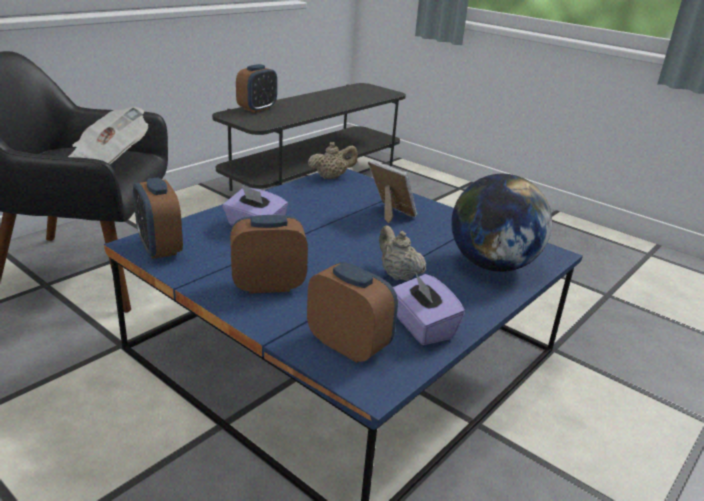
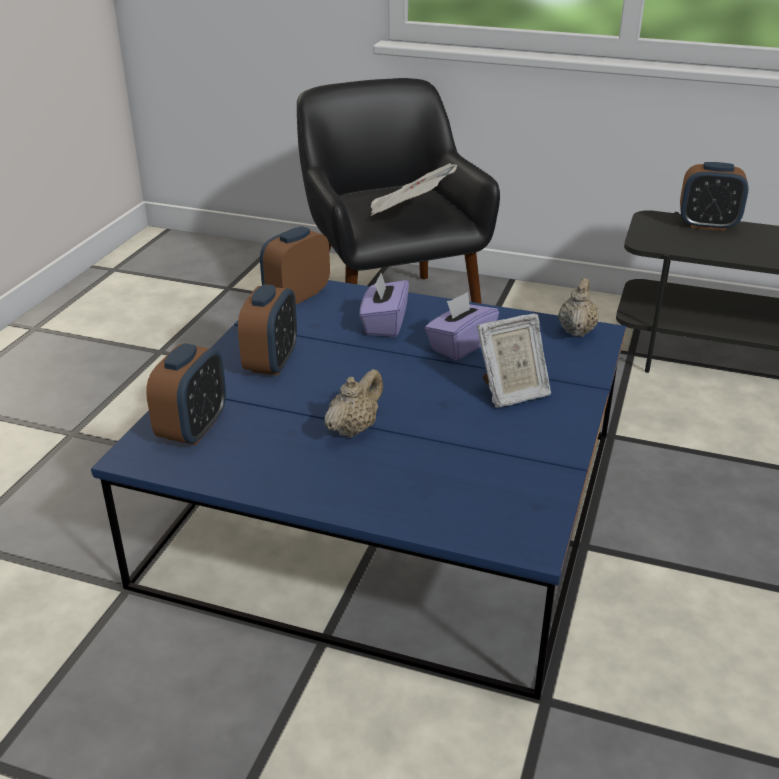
camera: 70 degrees right, 5 degrees up
alarm clock [230,215,308,294] -> alarm clock turned 45 degrees clockwise [238,284,297,375]
beige teapot [308,142,358,179] -> beige teapot turned 120 degrees counterclockwise [558,278,599,337]
picture frame [368,159,417,223] -> picture frame turned 45 degrees clockwise [477,313,551,408]
purple tissue box [393,272,465,345] -> purple tissue box moved to [425,292,499,360]
globe [451,174,552,272] -> none

